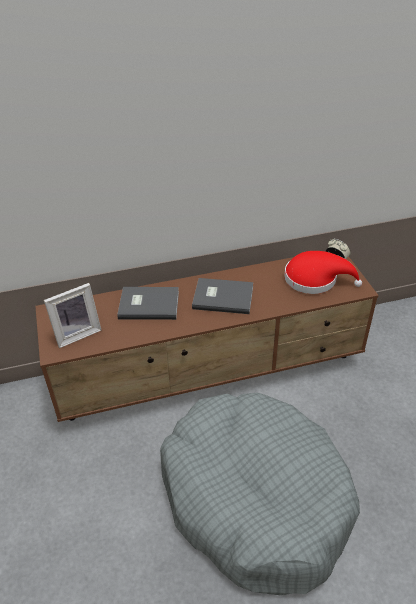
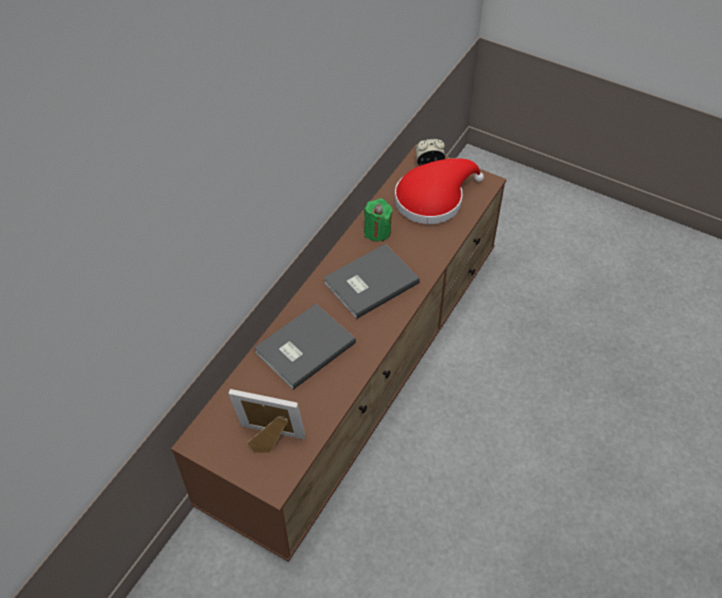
camera: 45 degrees left, 10 degrees up
picture frame [44,283,101,348] -> picture frame turned 90 degrees counterclockwise [228,389,306,453]
grey dog bed [160,393,360,595] -> none
none -> green candle [364,199,393,242]

